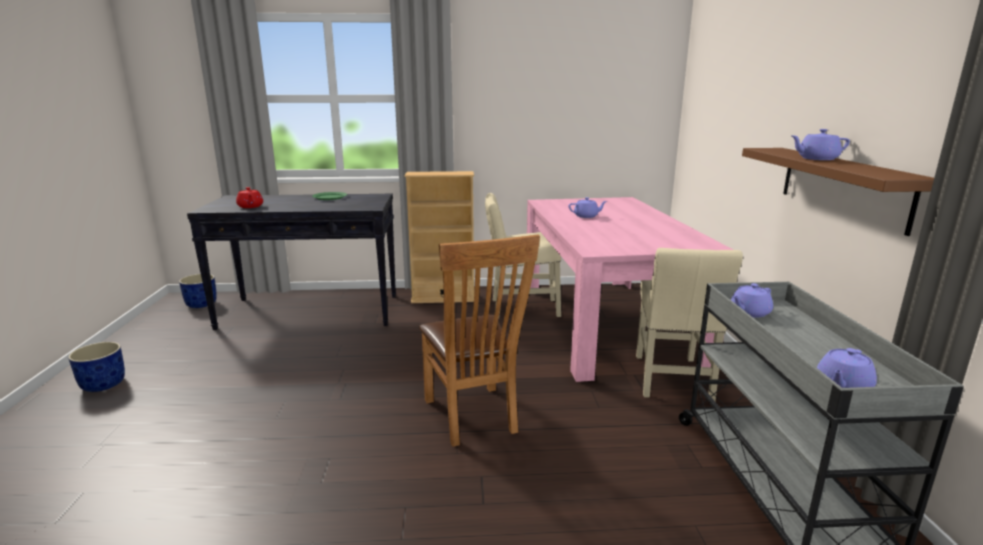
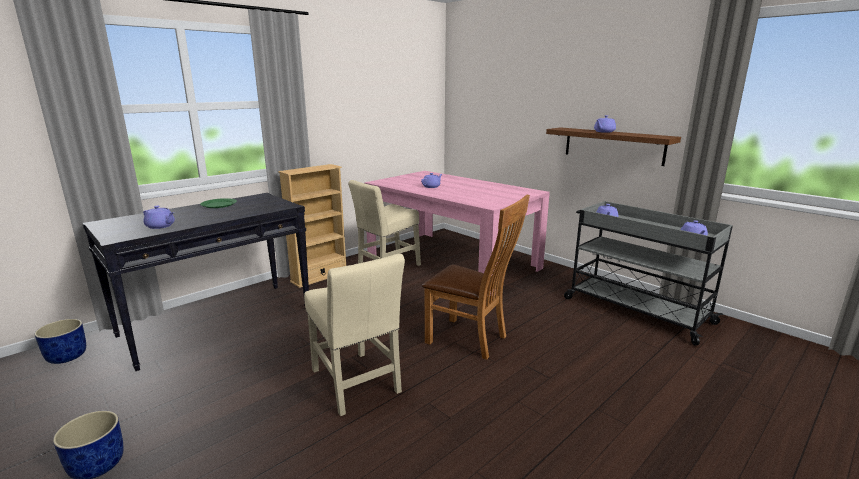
camera: 40 degrees left, 0 degrees up
red teapot [236,187,263,208] -> purple teapot [143,206,175,229]
beige chair [636,248,743,401] -> beige chair moved to [304,254,405,416]

